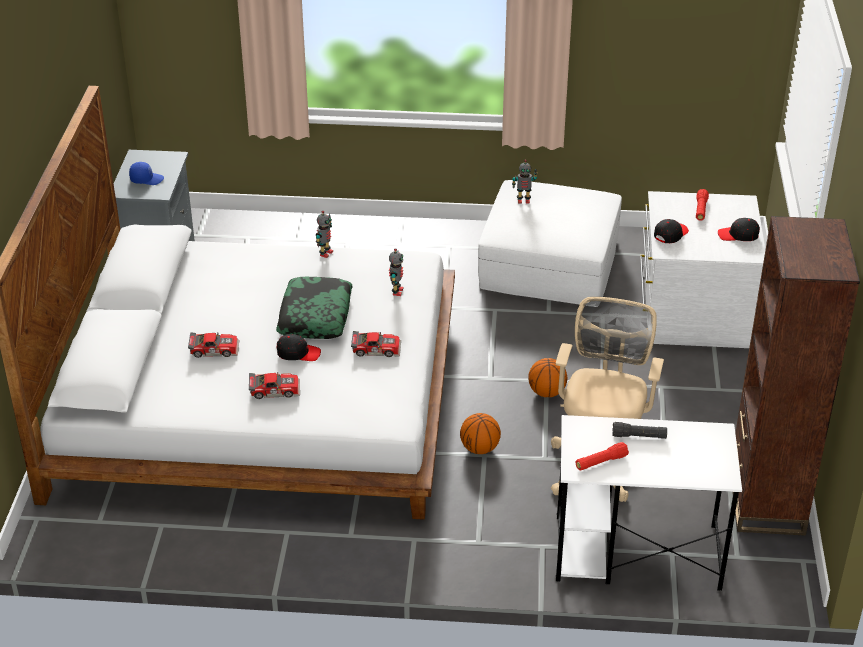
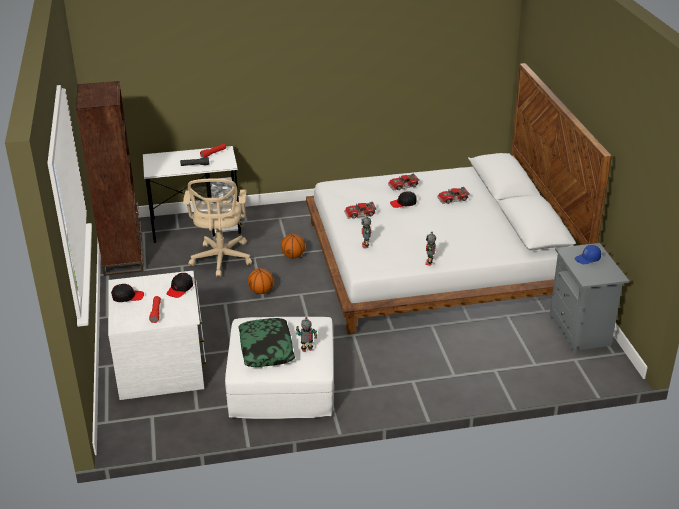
camera: 165 degrees right, 5 degrees down
pillow [276,277,353,339] -> pillow moved to [238,318,295,367]

